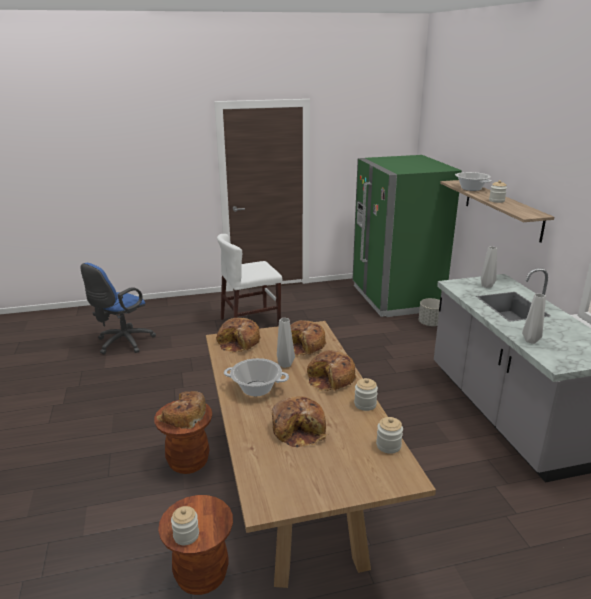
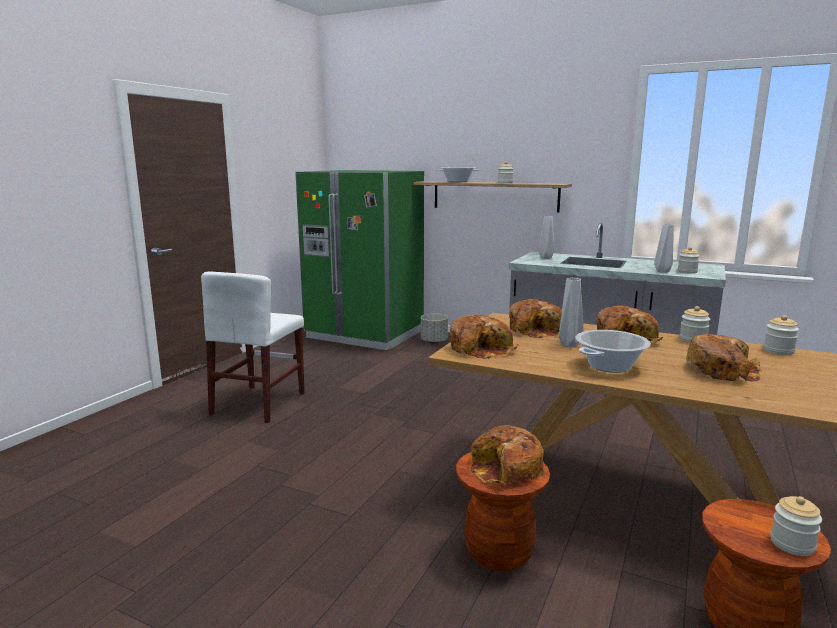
camera: 50 degrees left, 10 degrees down
blue office chair [80,263,156,354] -> none
none -> jar [678,247,700,274]

